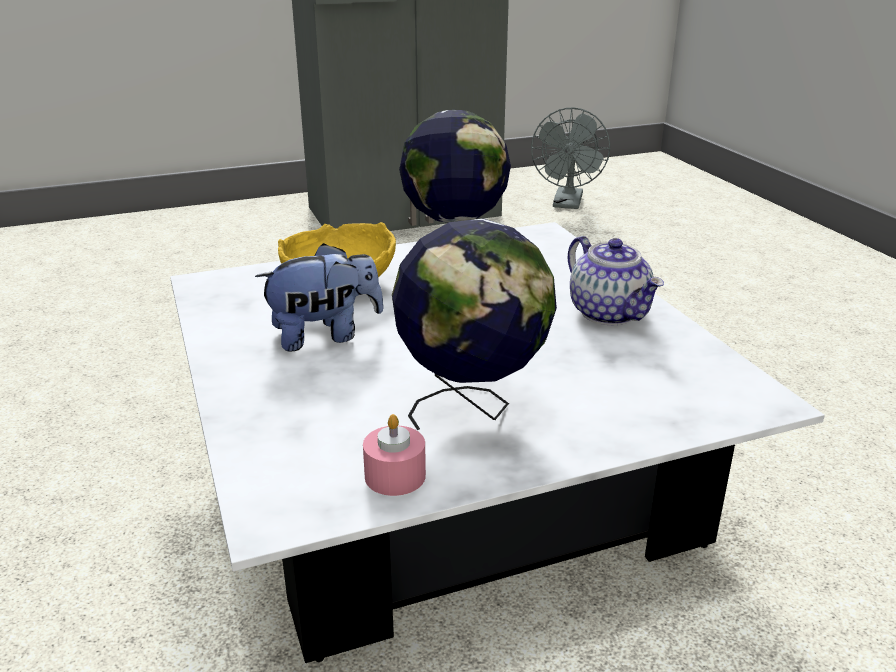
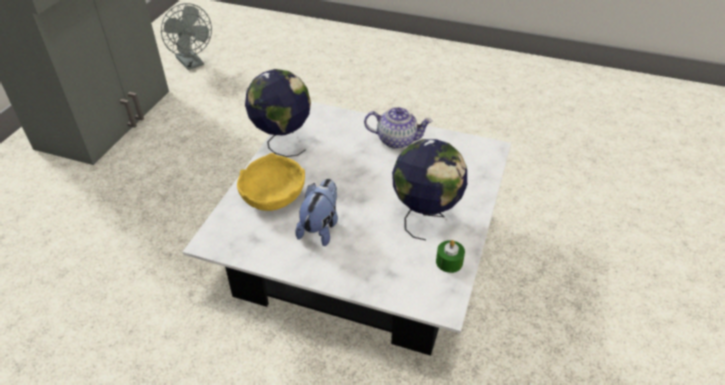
camera: 50 degrees left, 15 degrees up
pink candle [363,414,426,496] -> green candle [436,240,465,273]

